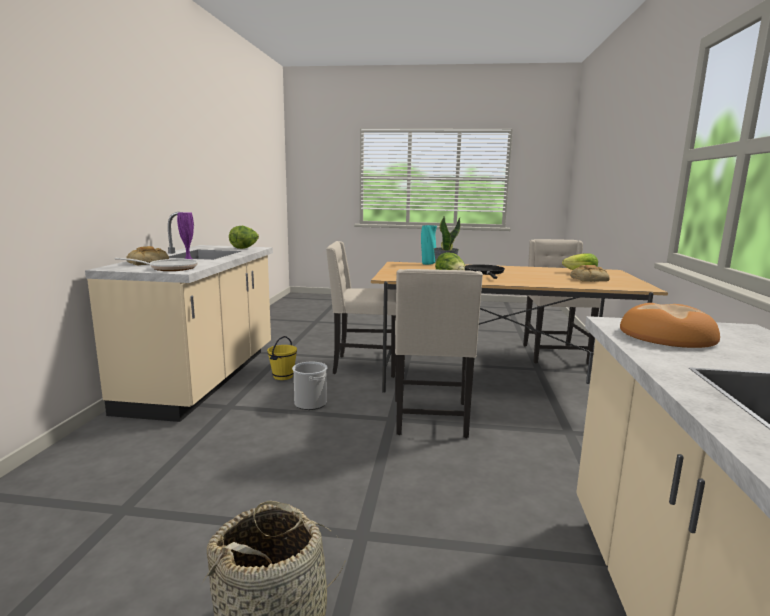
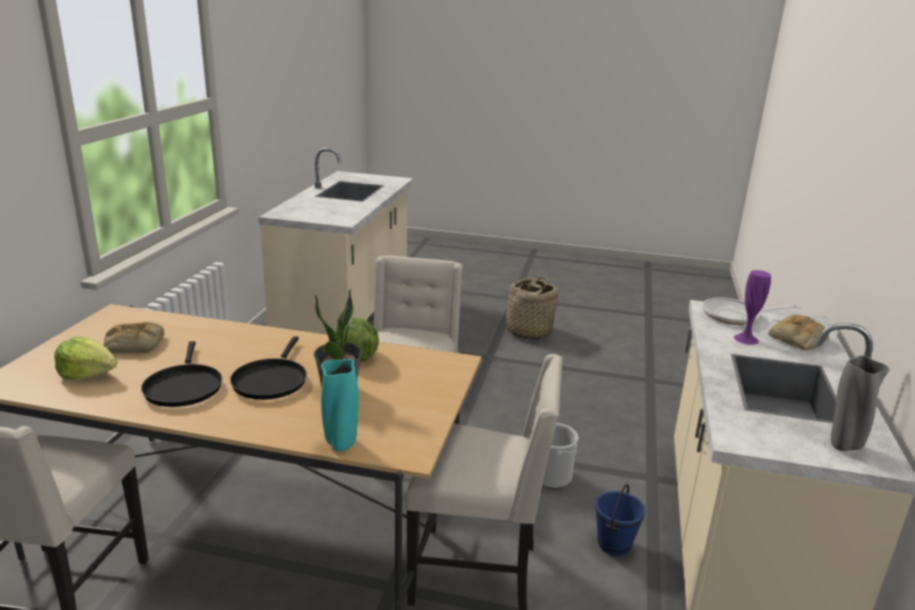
camera: 175 degrees left, 10 degrees up
lettuce [229,226,259,249] -> none
yellow bucket [267,336,297,380] -> blue bucket [595,484,645,556]
bread [620,303,720,348] -> none
none -> black frying pan [141,341,222,407]
none -> grey vase [831,355,890,451]

